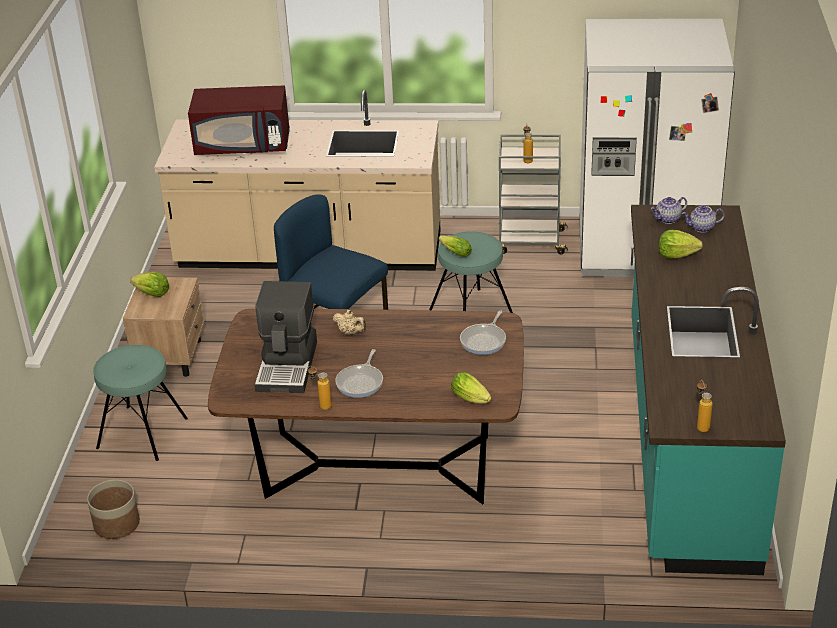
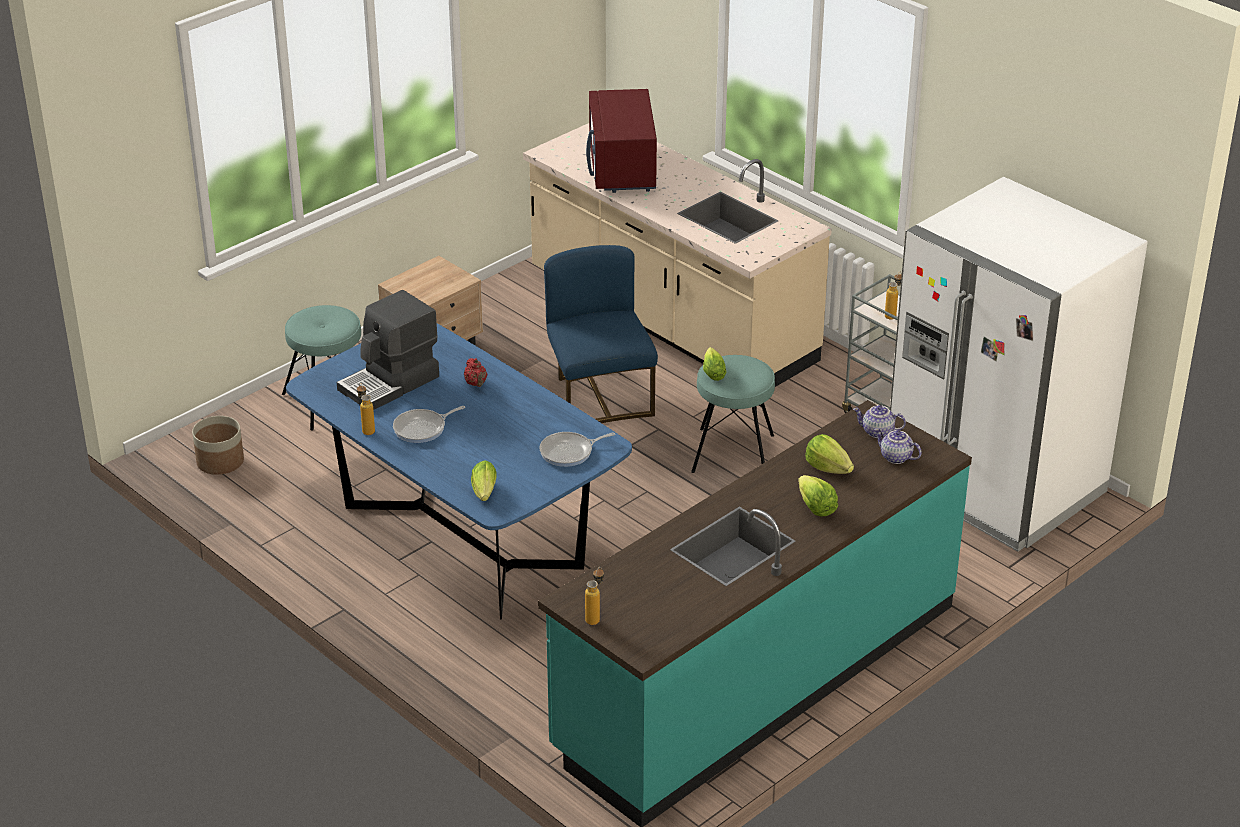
camera: 40 degrees right, 0 degrees up
lettuce [130,272,169,297] -> lettuce moved to [798,475,838,516]
red microwave [188,86,290,155] -> red microwave turned 45 degrees clockwise [586,89,657,193]
brown dining table [208,309,524,505] -> blue dining table [286,323,632,619]
beige teapot [333,310,366,335] -> red teapot [464,358,487,387]

